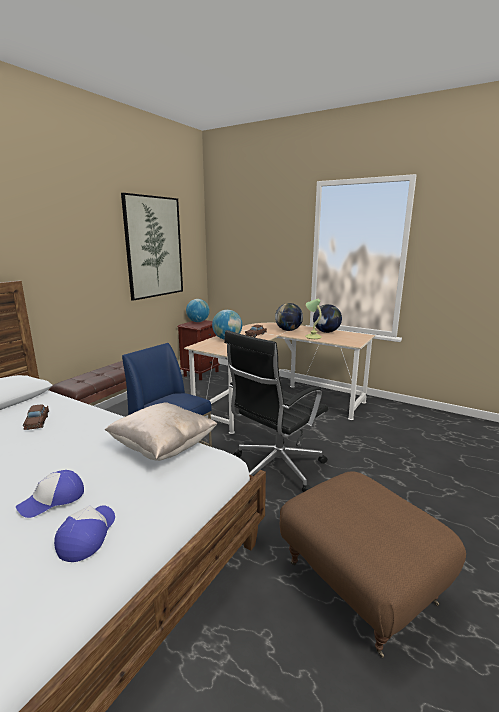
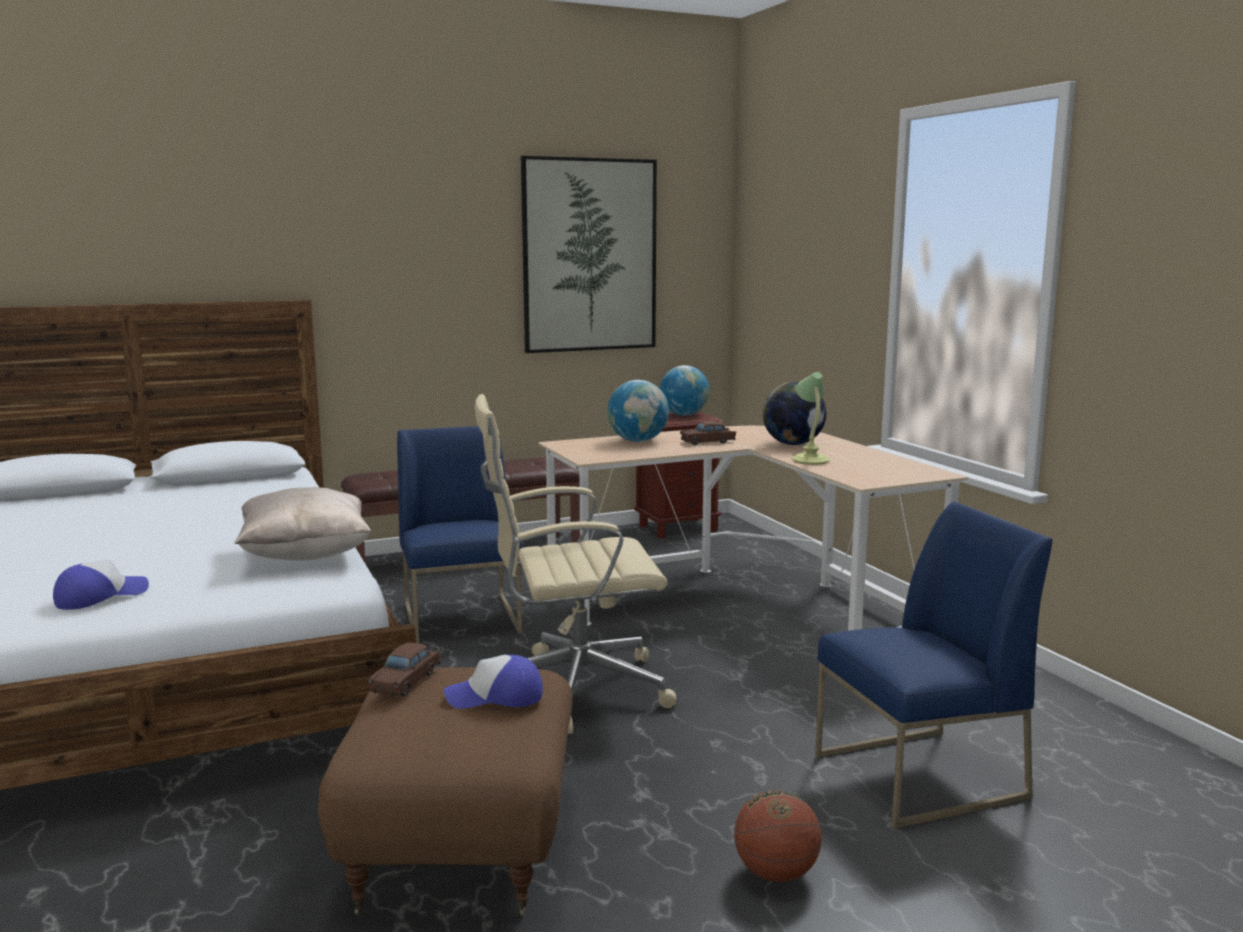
camera: 35 degrees right, 5 degrees down
cap [16,470,84,518] -> cap moved to [444,654,543,709]
brown toy car [23,405,49,430] -> brown toy car moved to [367,643,441,696]
black office chair [224,330,329,492] -> beige office chair [475,394,676,734]
globe [313,304,342,333] -> none
none -> basketball [734,790,822,882]
none -> blue chair [815,502,1053,829]

